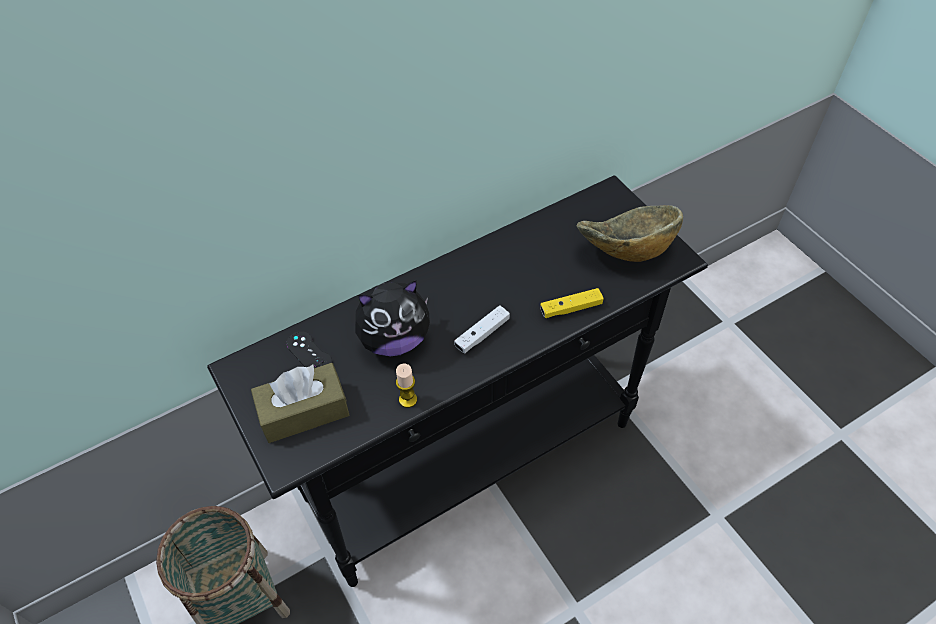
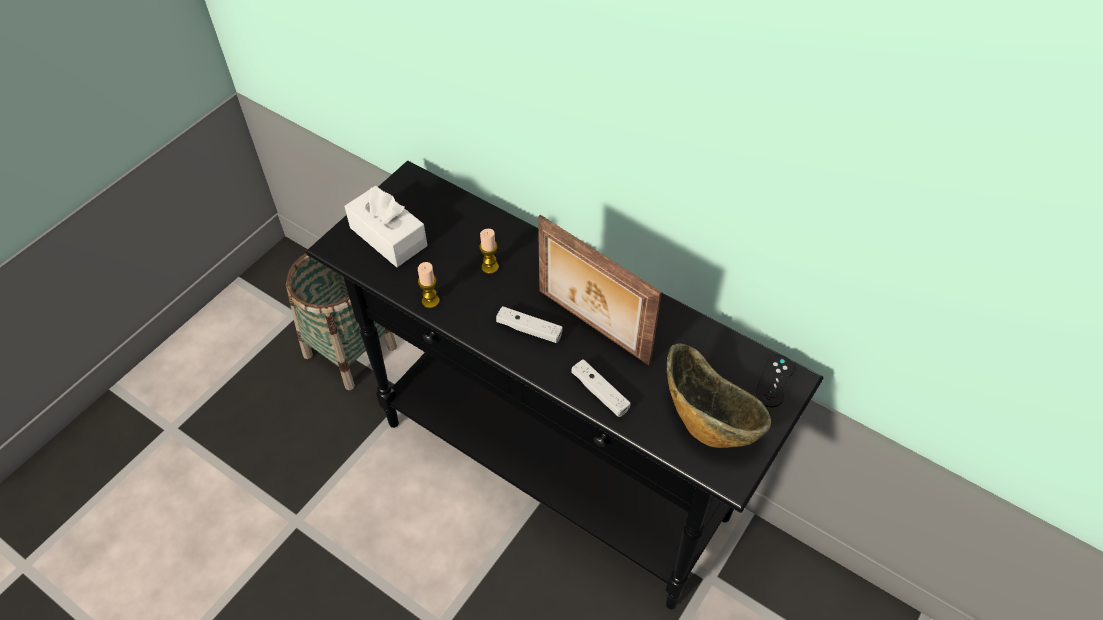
camera: 65 degrees right, 0 degrees up
brown tissue box [251,363,349,443] -> white tissue box [345,186,427,267]
black game controller [286,331,332,368] -> black game controller moved to [755,355,794,407]
plush toy [355,280,430,357] -> candle [479,229,499,274]
yellow game controller [540,288,604,318] -> white game controller [571,359,631,417]
none -> picture frame [538,215,662,366]

